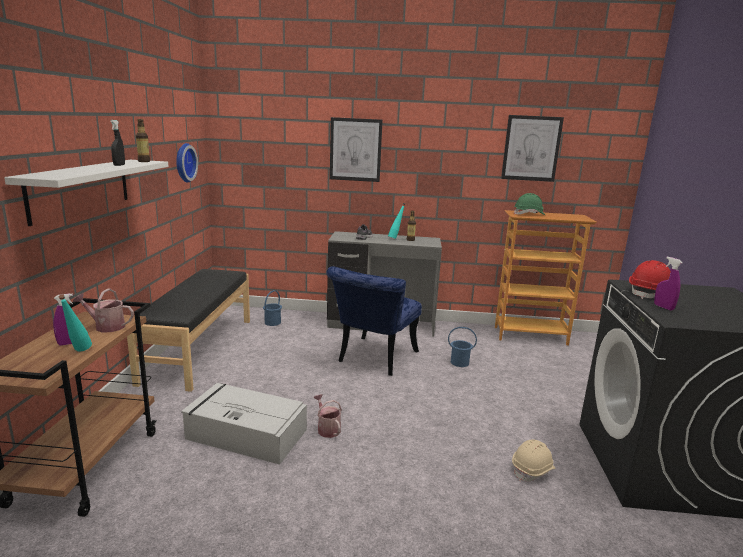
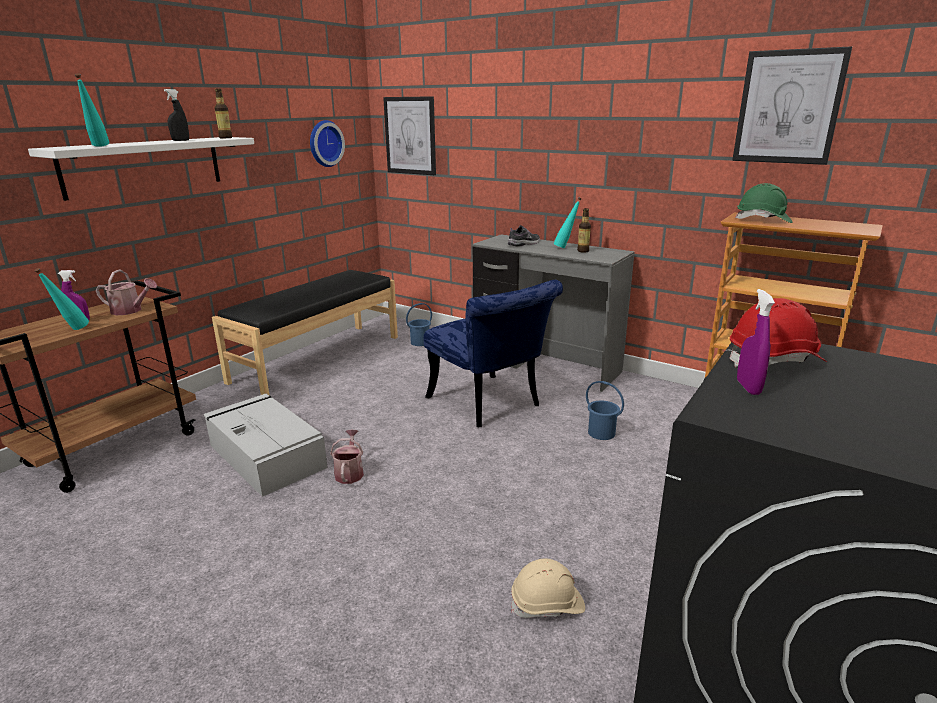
camera: 30 degrees right, 5 degrees up
watering can [72,288,134,332] -> watering can turned 150 degrees clockwise [96,270,157,315]
blue chair [326,266,422,376] -> blue chair turned 90 degrees counterclockwise [424,280,563,427]
picture [330,117,383,182] -> picture moved to [383,96,436,175]
none -> turquoise bottle [75,74,110,147]

